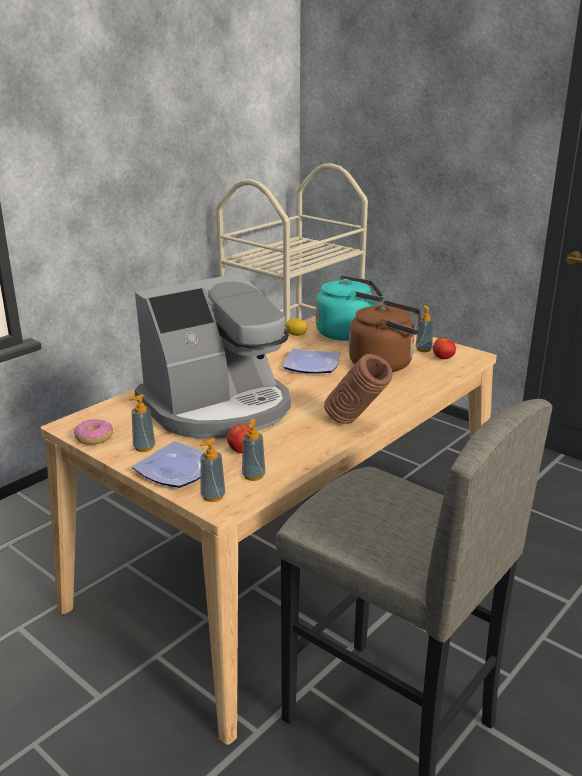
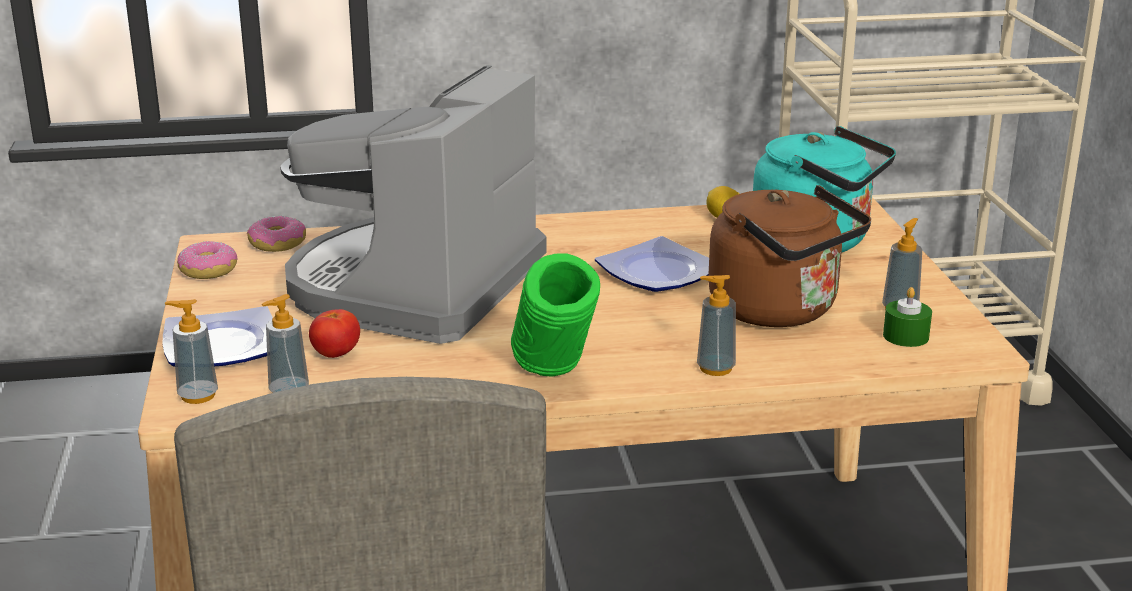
camera: 40 degrees right, 0 degrees up
soap dispenser [129,394,155,452] -> soap dispenser moved to [697,275,736,376]
coffee machine [134,273,291,439] -> coffee machine turned 105 degrees clockwise [281,65,547,344]
brown vase [324,354,393,424] -> green vase [511,253,600,377]
tomato [433,338,456,359] -> green candle [883,287,932,347]
none -> donut [247,216,306,252]

